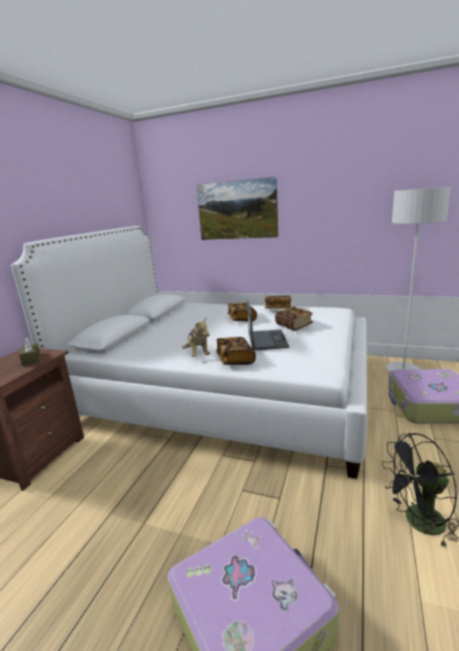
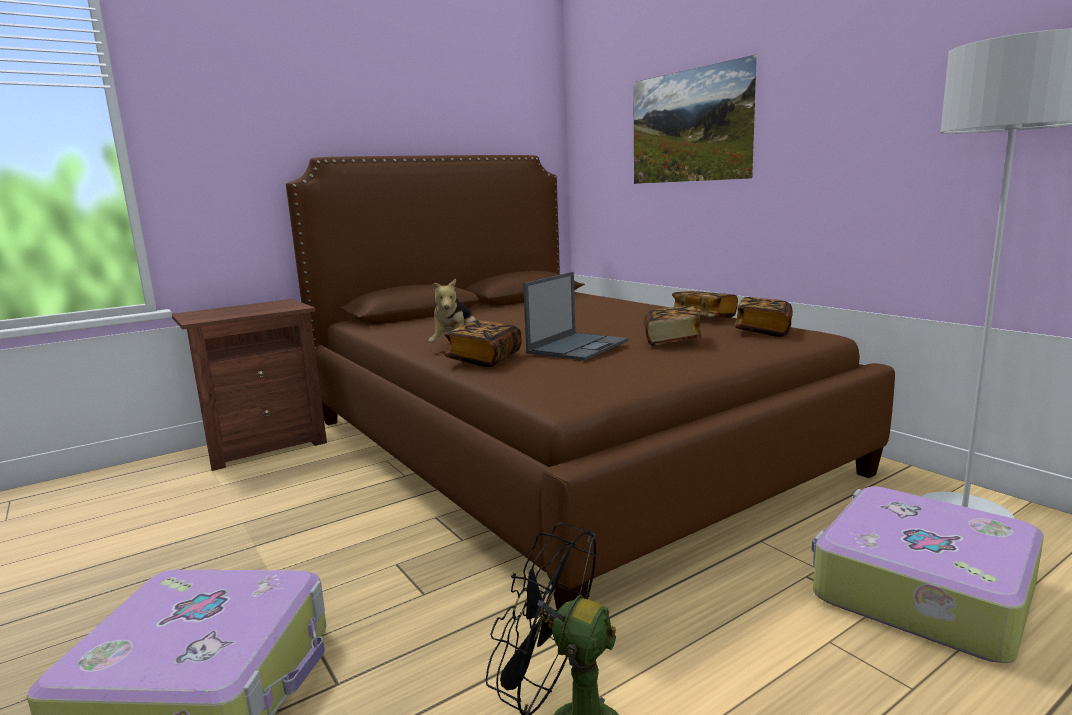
camera: 35 degrees right, 5 degrees down
white bed [11,226,367,479] -> brown bed [286,155,895,610]
brown tissue box [19,337,40,366] -> none
book [227,303,257,321] -> book moved to [735,297,793,337]

